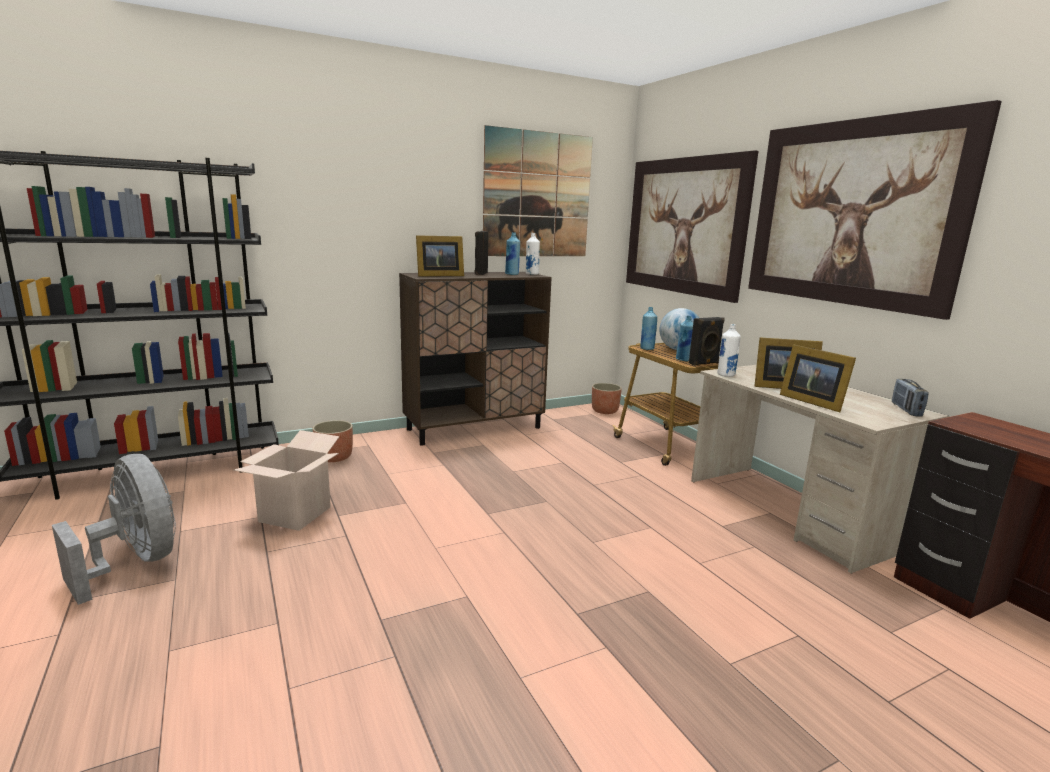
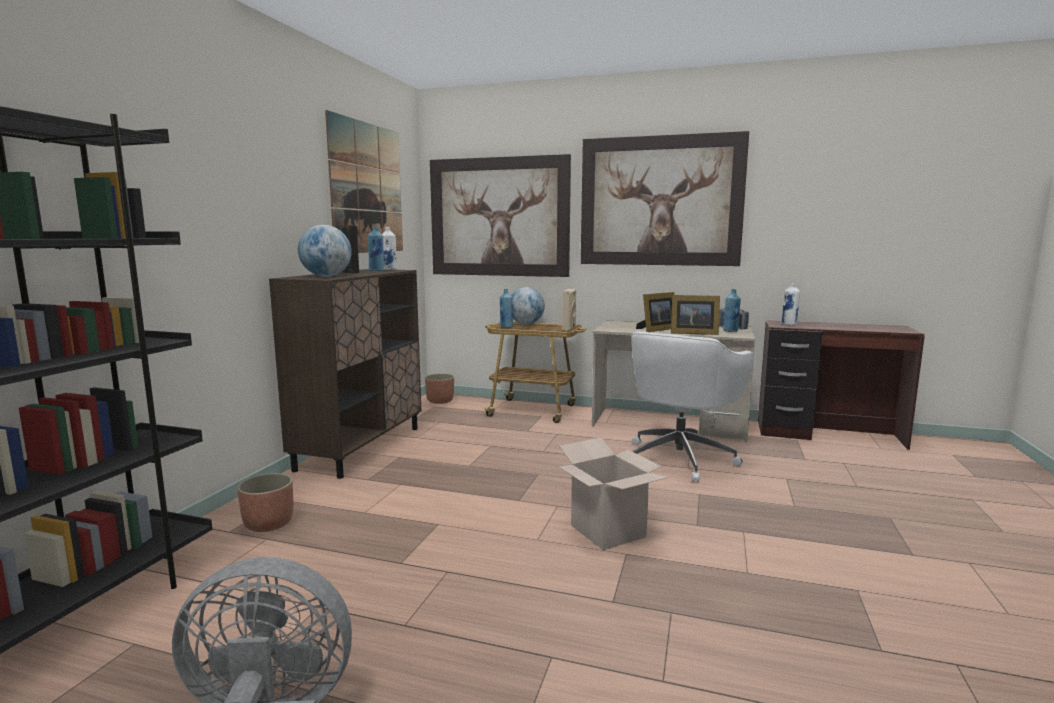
camera: 45 degrees left, 5 degrees down
cardboard box [234,430,339,531] -> cardboard box moved to [559,438,668,550]
picture frame [416,235,464,277] -> globe [298,225,352,277]
blue bottle [676,316,693,361] -> blue bottle moved to [723,289,741,332]
black speaker [689,317,725,366] -> beige speaker [562,289,577,331]
white bottle [717,324,741,377] -> white bottle moved to [781,282,800,326]
none -> white office chair [631,331,754,483]

